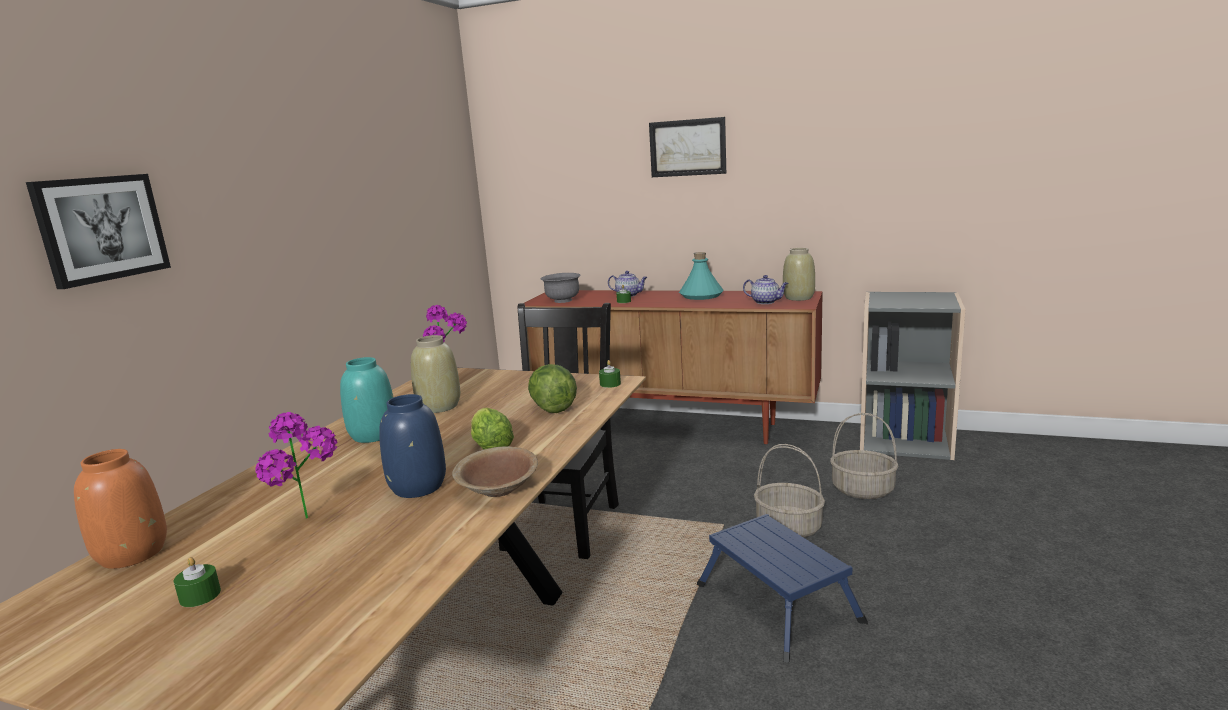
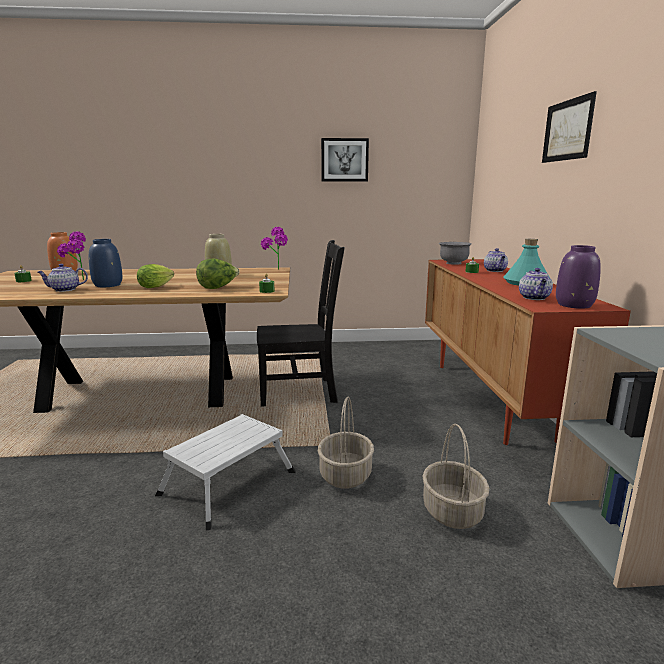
camera: 65 degrees right, 0 degrees up
picture [26,174,171,289] -> picture moved to [321,138,369,182]
turquoise vase [340,357,394,443] -> none
brown bowl [452,446,538,497] -> none
blue step ladder [697,514,868,663] -> white step ladder [155,414,296,530]
beige vase [783,248,815,301] -> purple vase [556,245,601,309]
none -> teapot [38,264,88,292]

